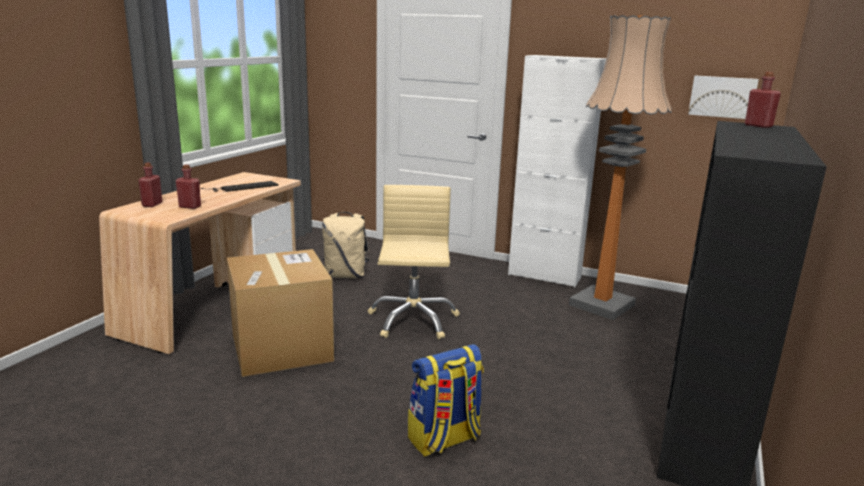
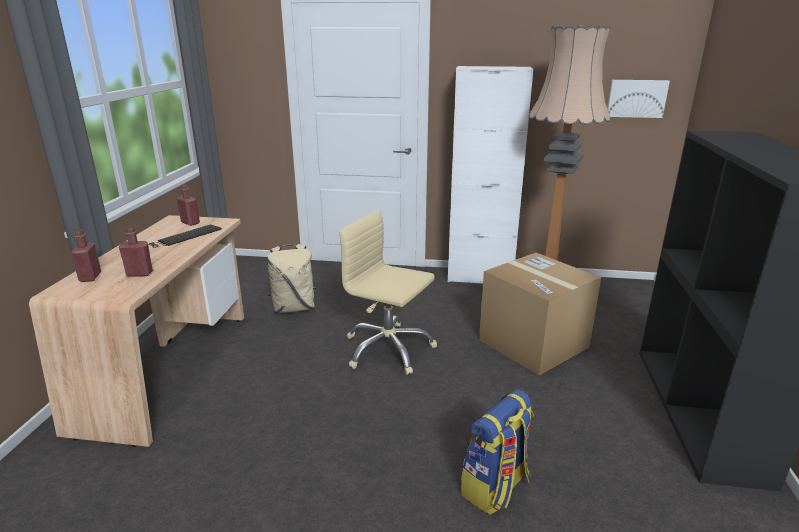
camera: 15 degrees left, 5 degrees up
cardboard box [227,249,334,377] -> cardboard box moved to [479,253,601,375]
beige office chair [368,185,460,339] -> beige office chair turned 45 degrees counterclockwise [339,210,437,375]
red bottle [745,72,781,128] -> red bottle moved to [177,184,200,226]

